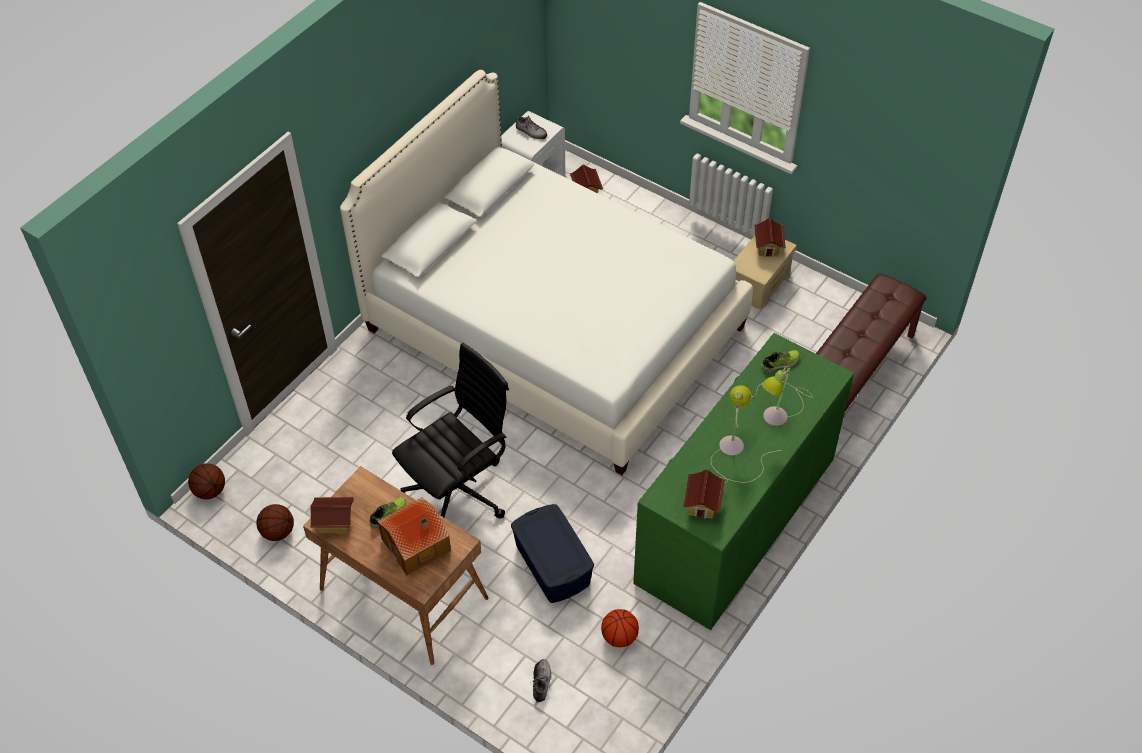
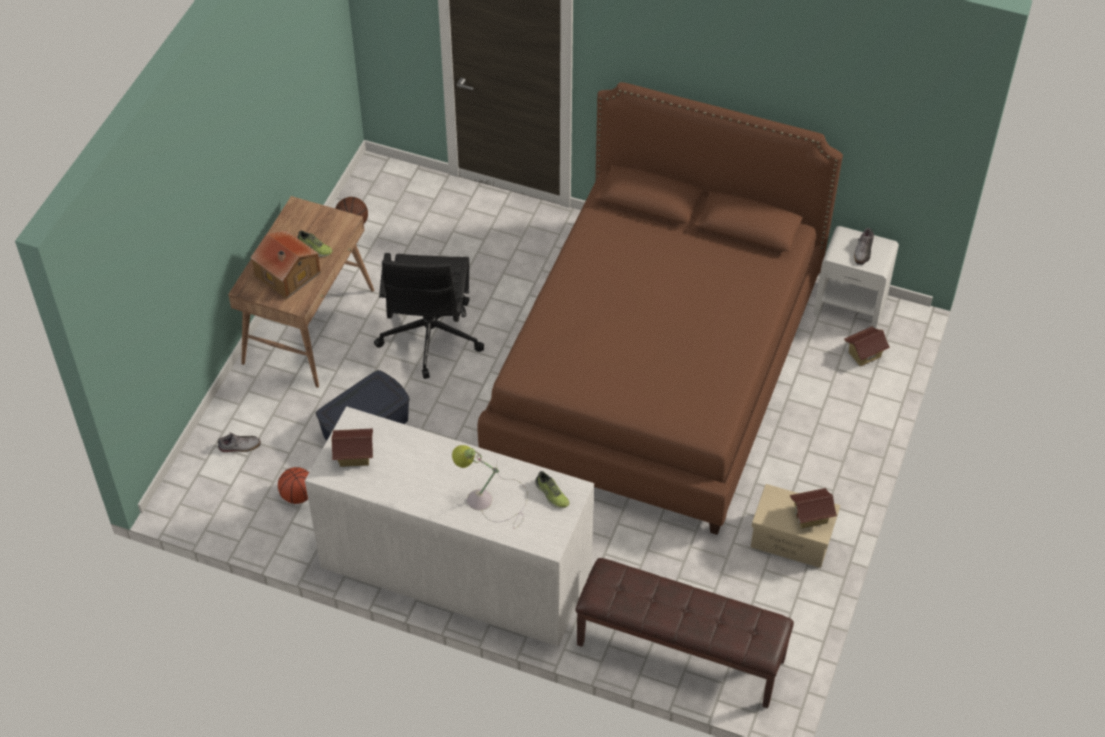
camera: 75 degrees right, 0 degrees up
basketball [188,463,225,499] -> none
toy house [310,497,353,534] -> none
white bed [340,70,753,475] -> brown bed [478,82,843,535]
black office chair [392,343,509,518] -> black office chair turned 60 degrees clockwise [374,253,484,379]
green dresser [633,333,854,630] -> white dresser [305,406,594,647]
table lamp [711,385,781,483] -> none

